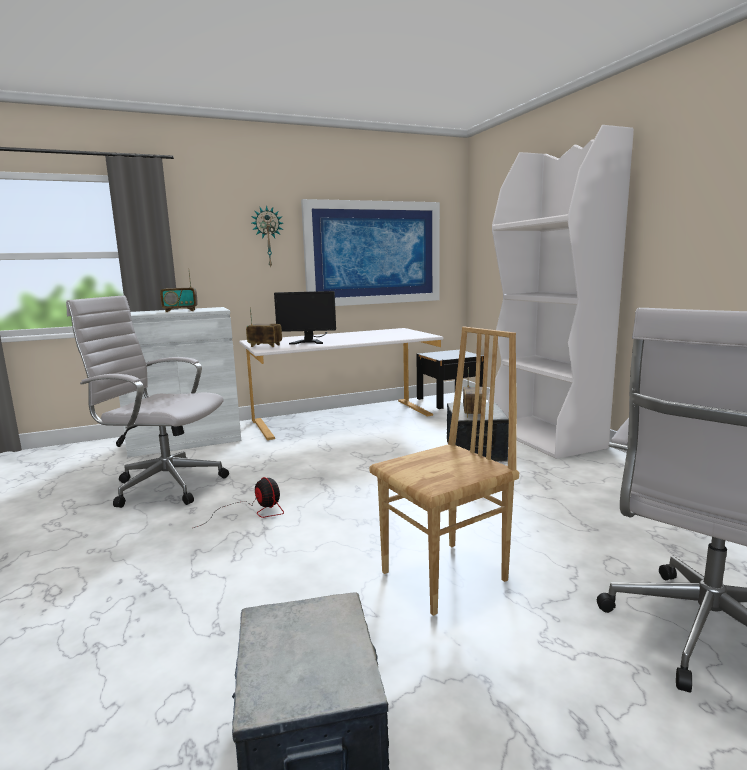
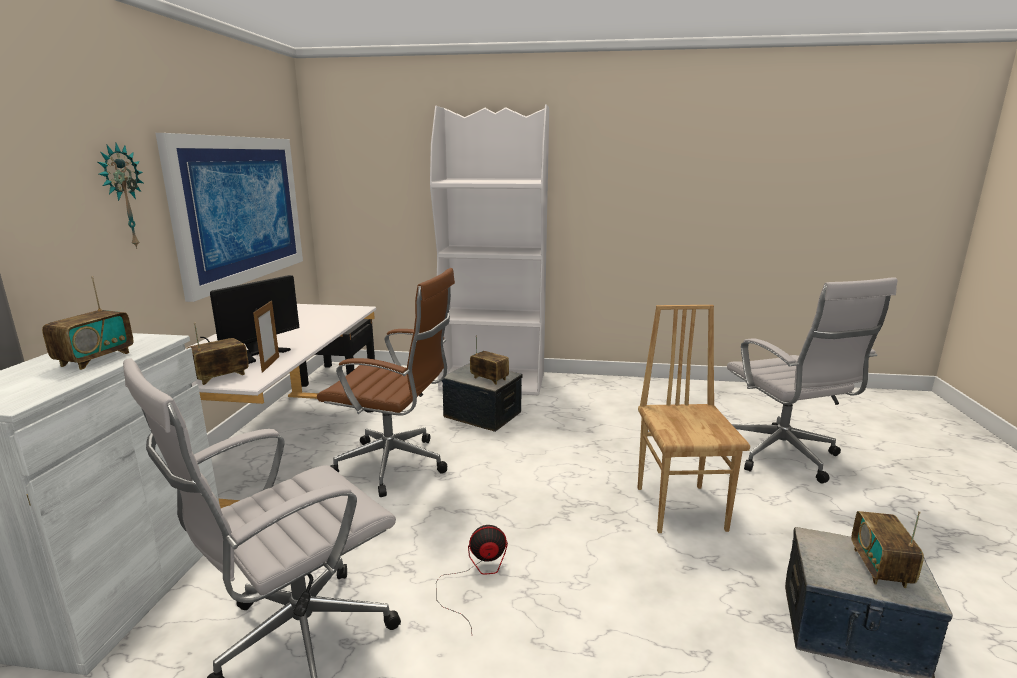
camera: 60 degrees left, 5 degrees up
none -> picture frame [253,300,279,373]
none -> brown office chair [317,268,455,497]
none -> radio [851,511,924,588]

